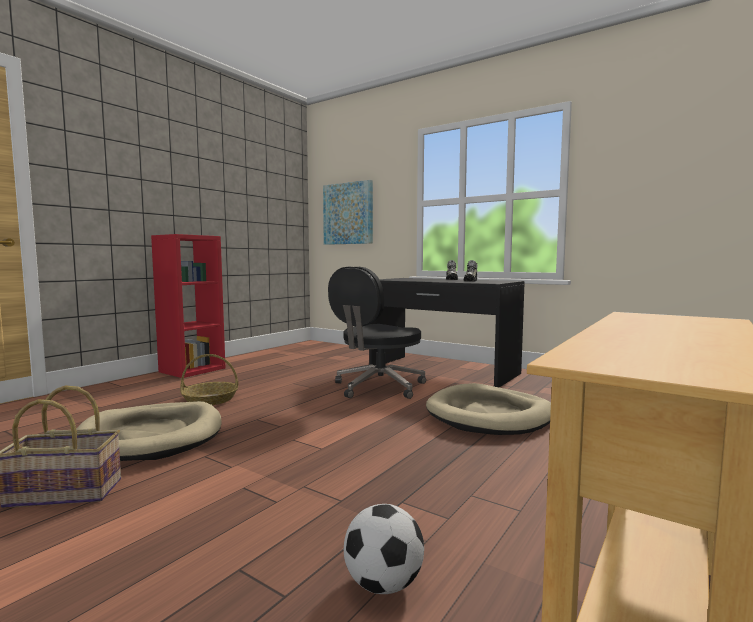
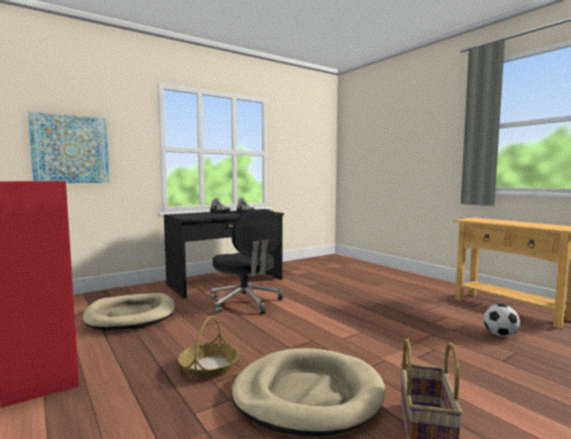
camera: 70 degrees left, 0 degrees up
beige dog bed [426,383,551,435] -> beige dog bed moved to [83,293,175,331]

